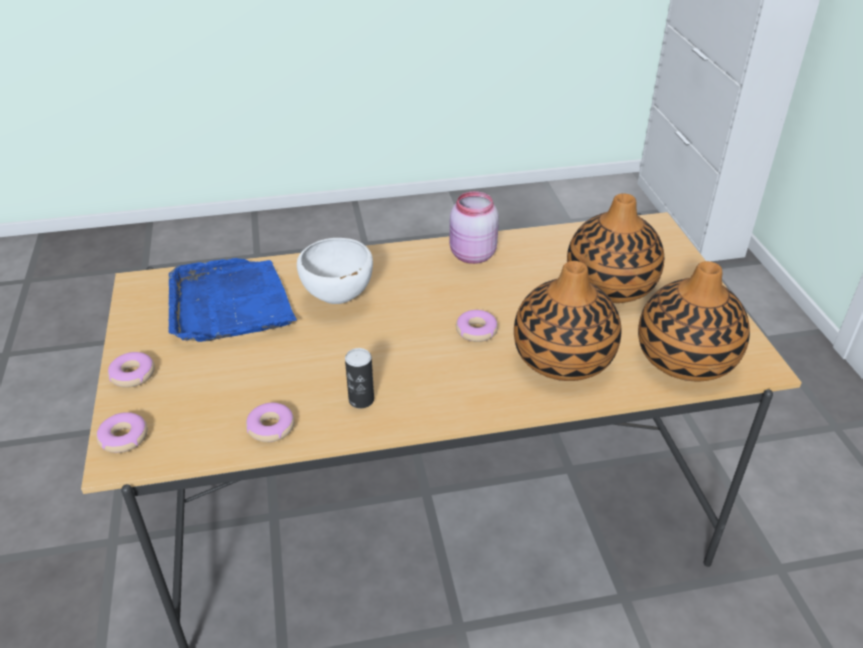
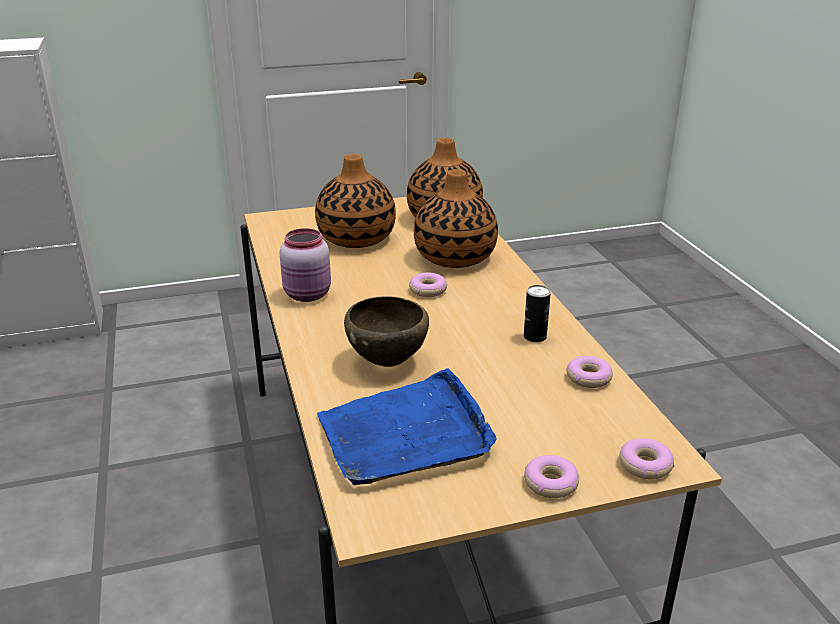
camera: 95 degrees left, 10 degrees down
white bowl [297,238,373,304] -> brown bowl [344,296,429,367]

